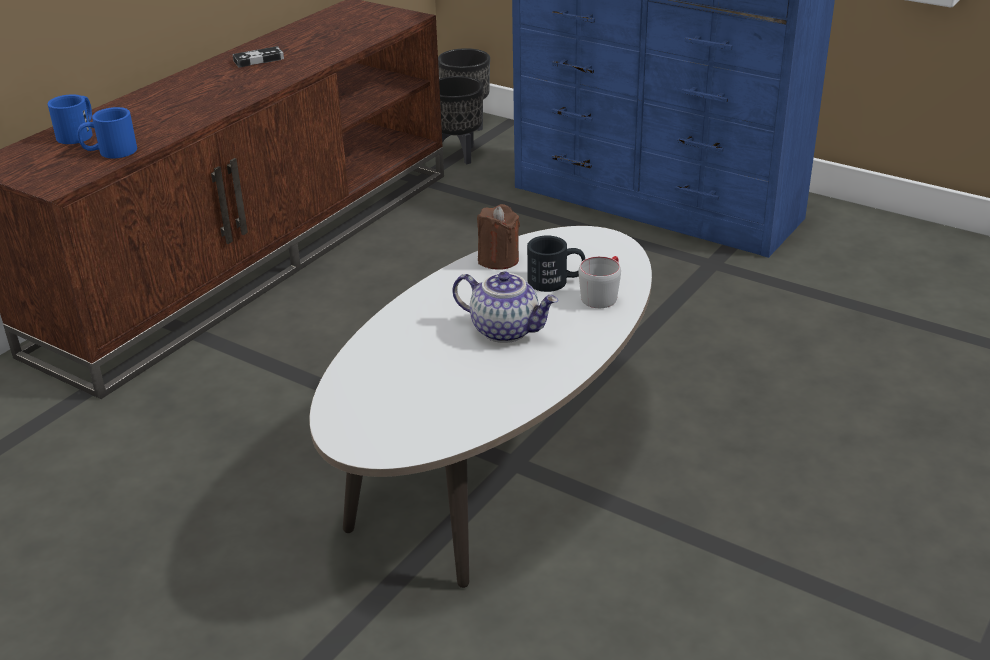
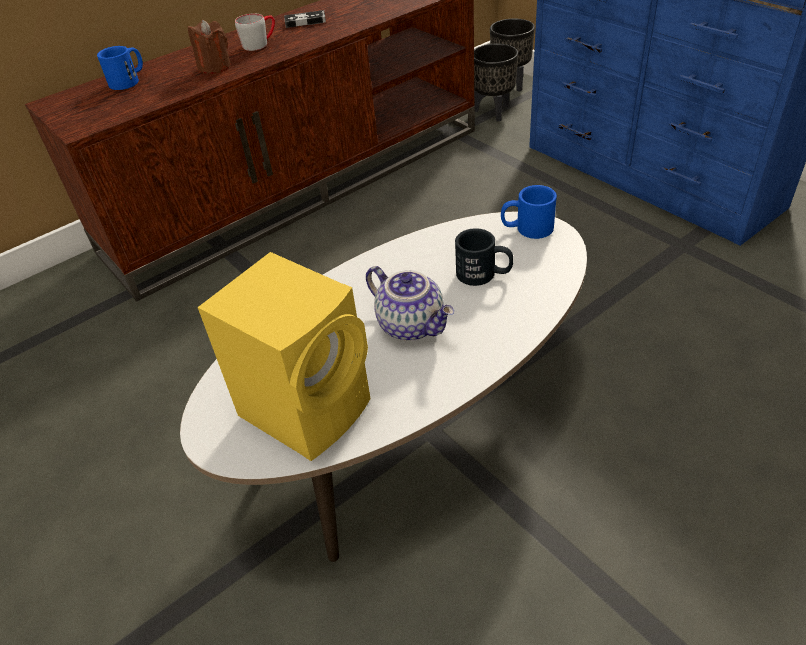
camera: 20 degrees right, 10 degrees up
blue mug [77,107,137,158] -> blue mug moved to [501,185,557,239]
brown candle [477,204,520,270] -> brown candle moved to [188,20,231,74]
grey mug [579,256,621,308] -> grey mug moved to [235,13,275,51]
none -> yellow speaker [198,252,371,461]

